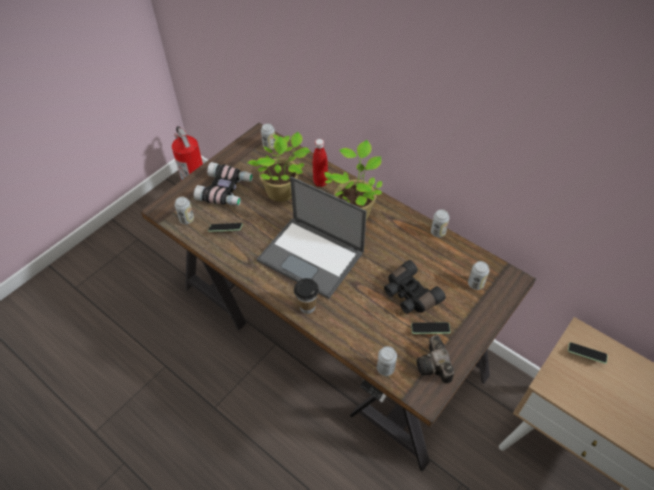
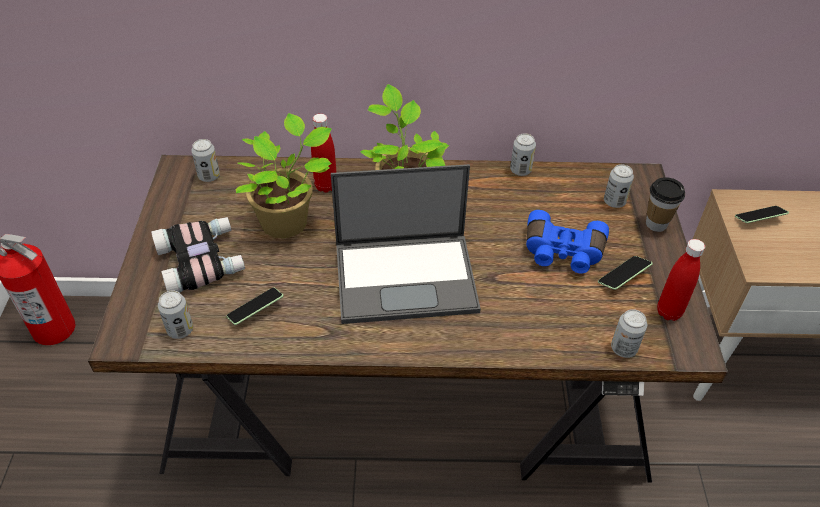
camera: 40 degrees left, 5 degrees down
cup [294,278,319,314] -> cup moved to [646,177,685,232]
black binoculars [384,260,446,314] -> blue binoculars [526,210,609,274]
camera [417,335,454,384] -> red bottle [657,239,705,321]

